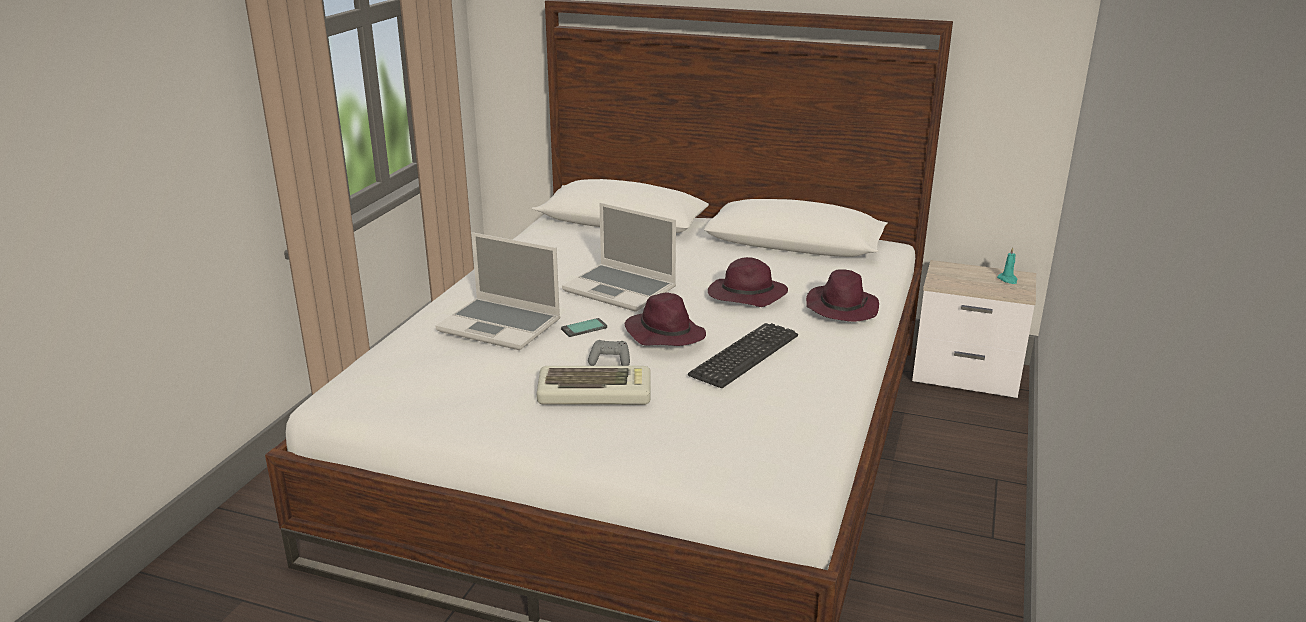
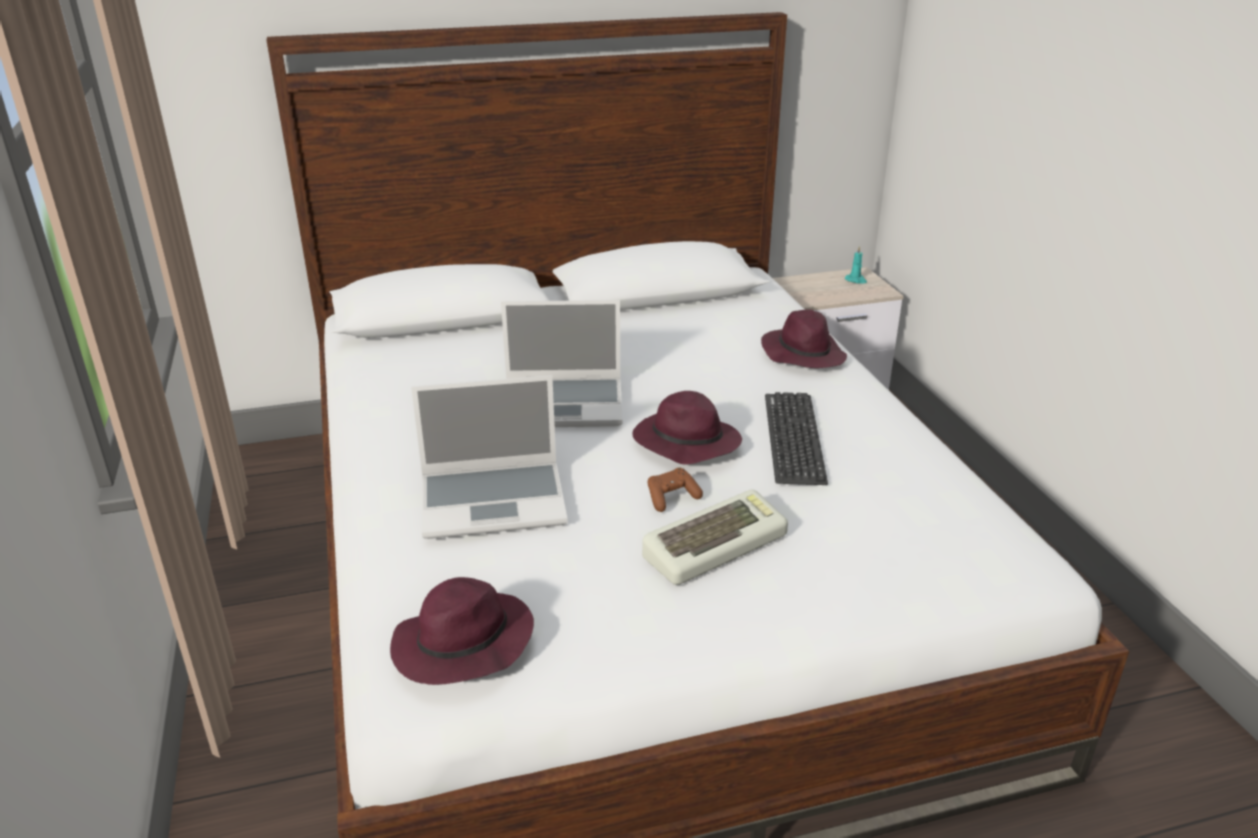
camera: 35 degrees left, 5 degrees up
phone [561,318,607,337] -> none
grey game controller [588,340,630,366] -> brown game controller [648,468,703,512]
purple hat [708,257,788,307] -> purple hat moved to [390,577,534,685]

